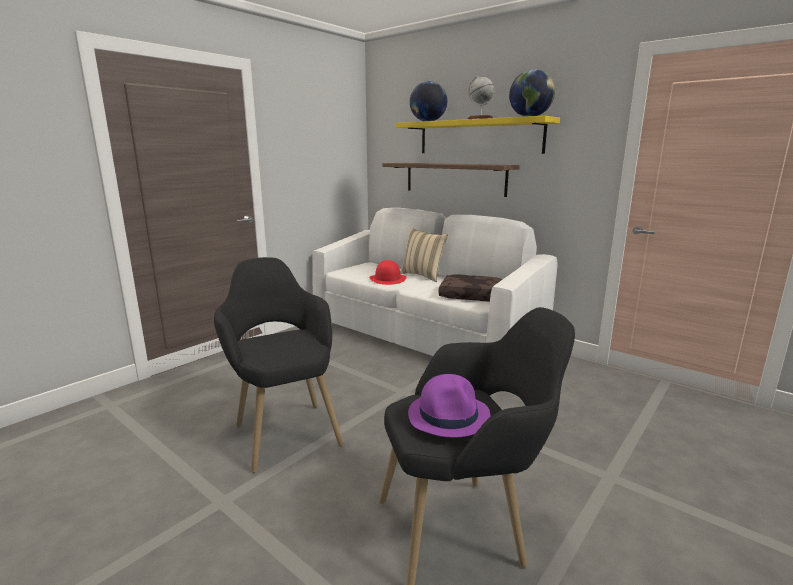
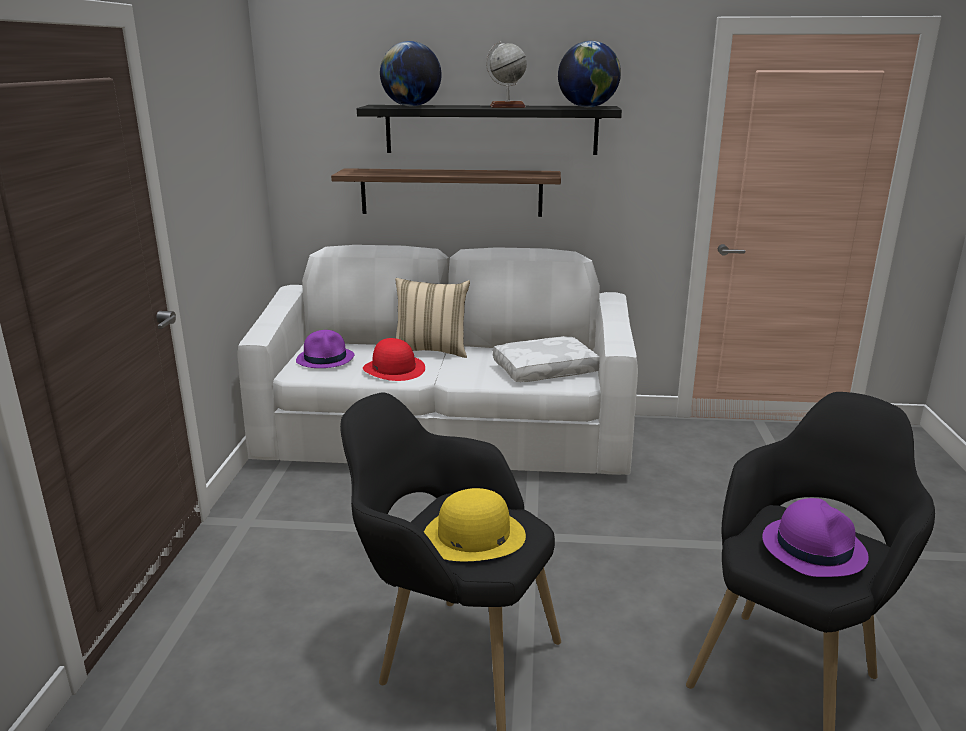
camera: 35 degrees left, 5 degrees up
yellow shelf [396,116,560,154] -> black shelf [357,105,622,155]
brown pillow [438,274,503,302] -> white pillow [493,336,600,382]
none -> purple hat [296,330,355,368]
none -> yellow hat [424,488,526,561]

